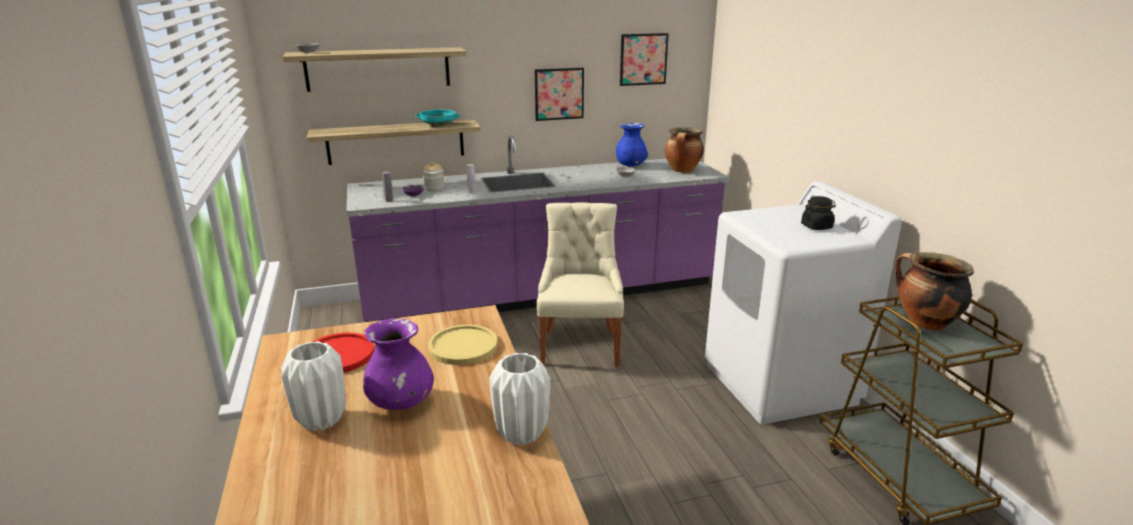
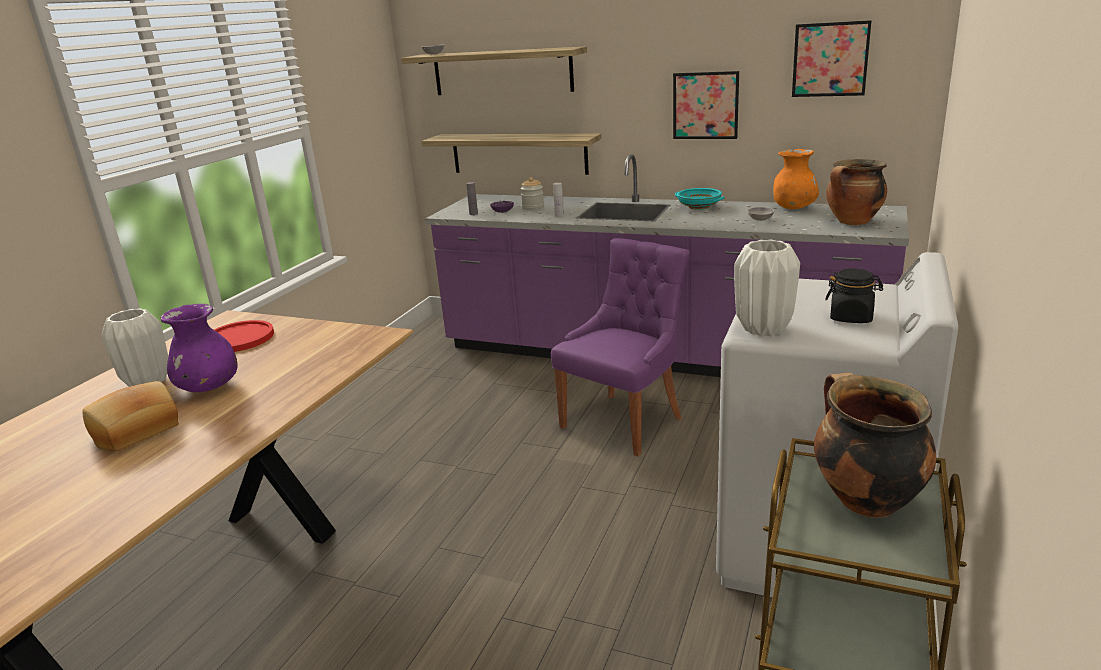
camera: 40 degrees right, 0 degrees up
turquoise bowl [415,110,460,127] -> turquoise bowl moved to [675,188,725,210]
yellow plate [428,325,498,365] -> none
white vase [489,353,550,445] -> white vase moved to [734,240,800,336]
beige chair [537,202,624,367] -> purple chair [551,238,690,456]
blue vase [616,123,648,166] -> orange vase [773,149,819,209]
none -> bread [83,381,179,452]

